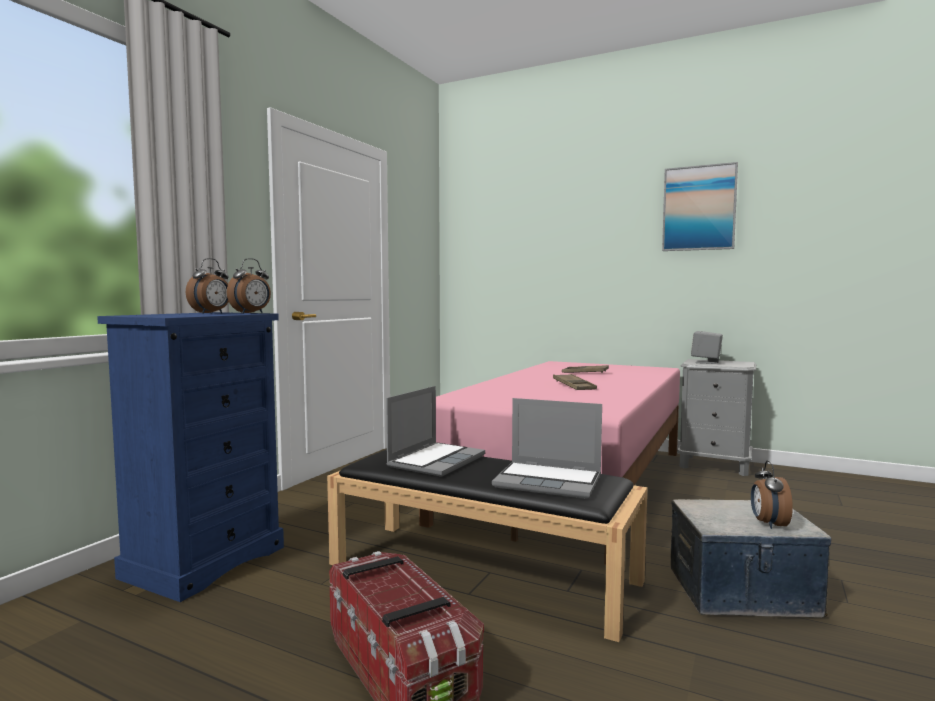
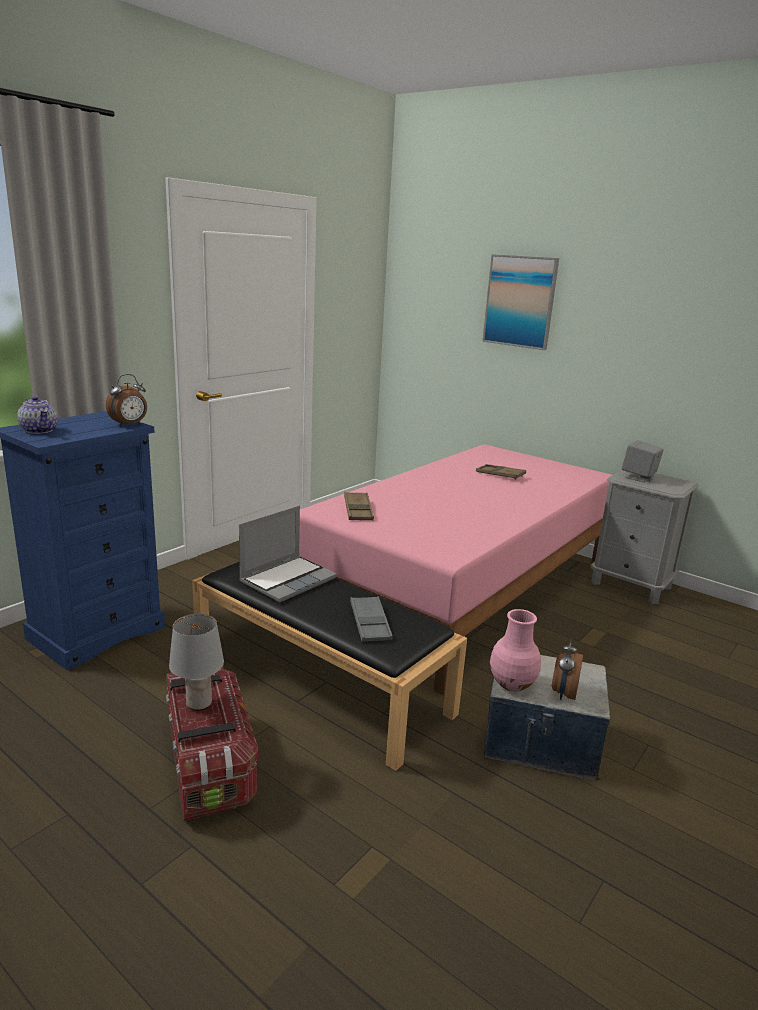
camera: 10 degrees right, 15 degrees up
alarm clock [186,258,229,314] -> none
laptop [492,398,602,499] -> grey tray [350,596,393,642]
brown tray [553,374,597,390] -> brown tray moved to [344,492,374,520]
picture [662,162,738,251] -> picture moved to [482,254,559,350]
none -> teapot [17,396,58,434]
none -> grey table lamp [169,614,224,711]
none -> pink vase [490,609,541,692]

